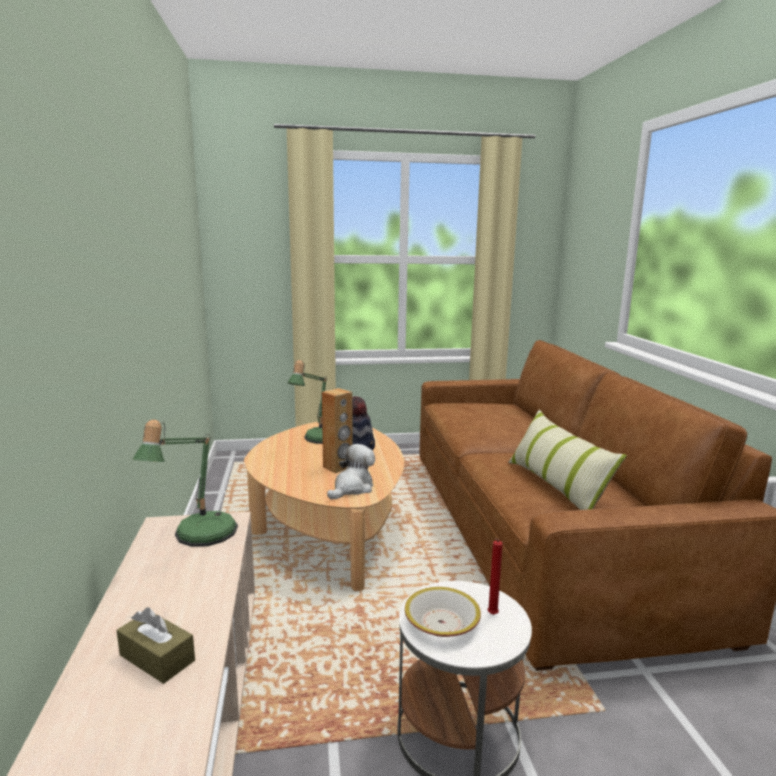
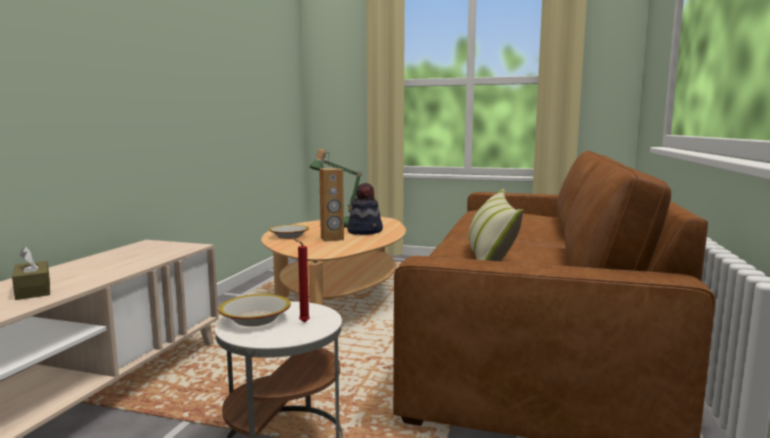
camera: 25 degrees right, 5 degrees down
table lamp [132,419,238,547] -> none
plush toy [327,444,375,500] -> none
none -> bowl [269,225,309,239]

